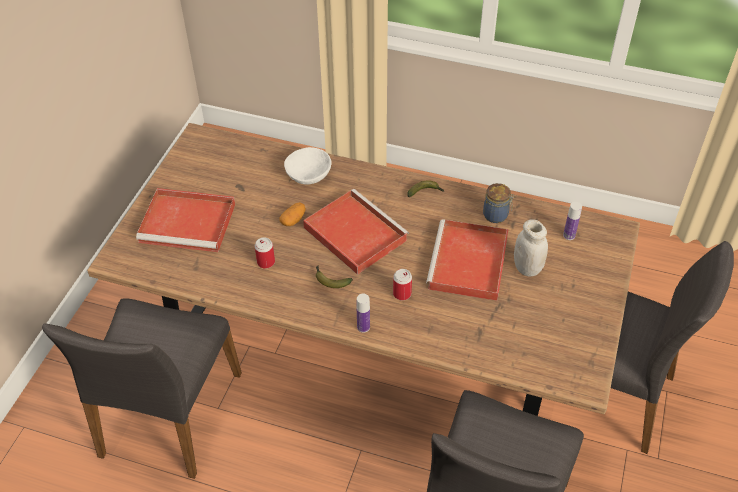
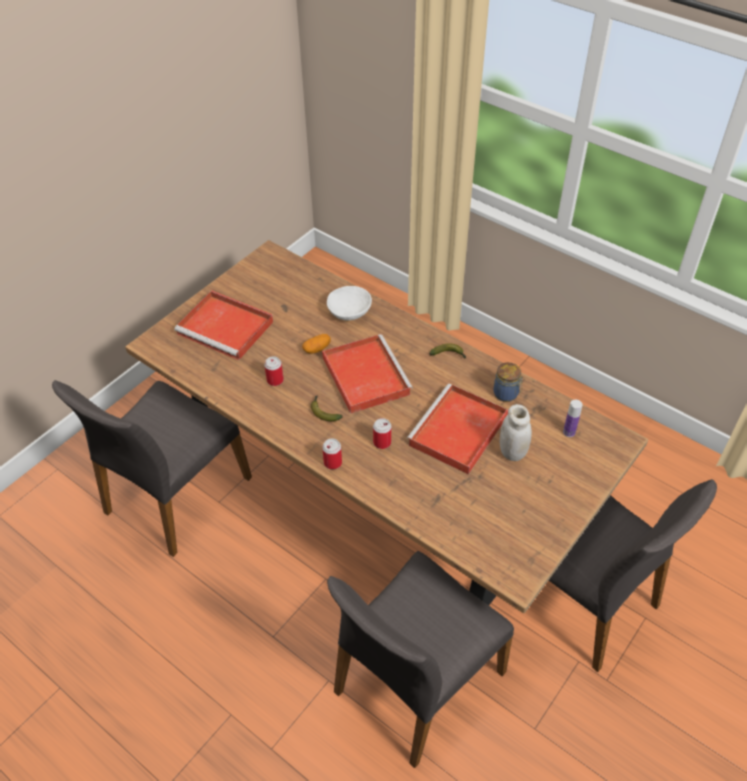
camera: 20 degrees right, 0 degrees up
bottle [357,294,370,333] -> can [322,438,342,470]

